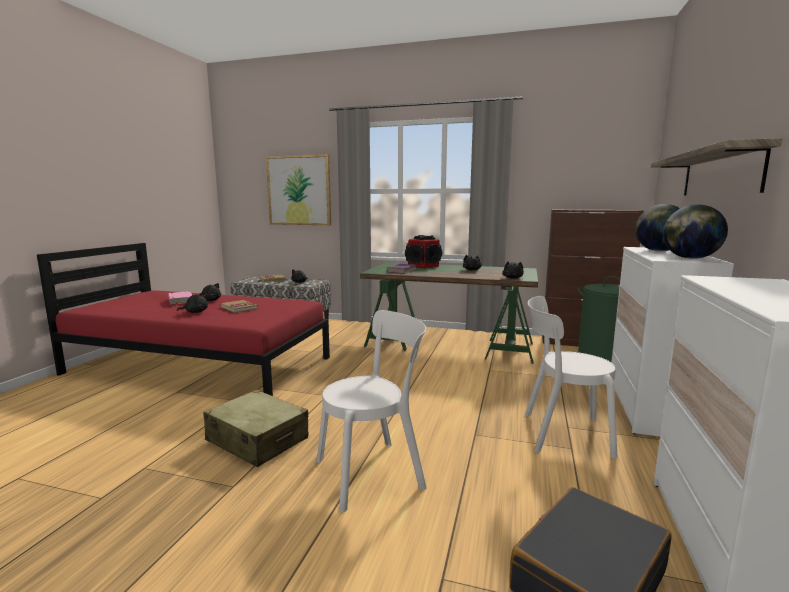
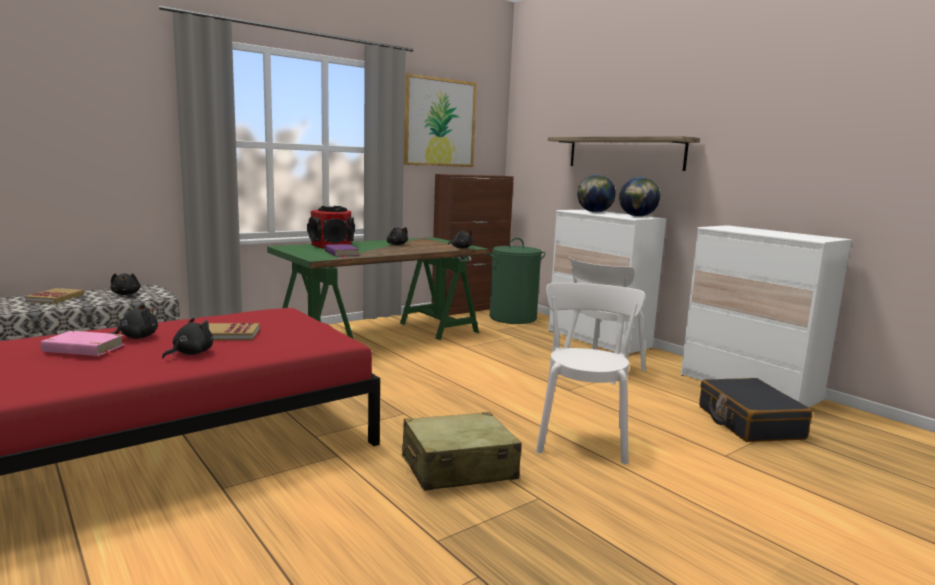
camera: 55 degrees left, 0 degrees up
picture [266,154,331,225] -> picture moved to [404,73,477,167]

